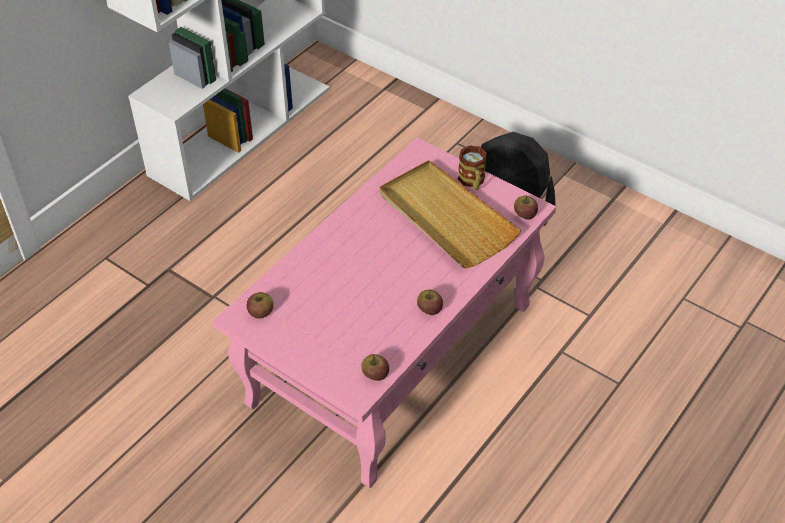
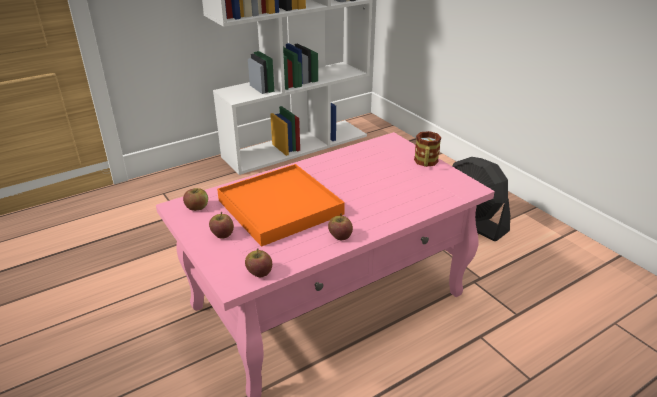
camera: 20 degrees right, 15 degrees down
beige tray [379,160,521,268] -> none
apple [514,195,538,220] -> apple moved to [209,212,234,239]
none -> orange tray [217,164,345,247]

